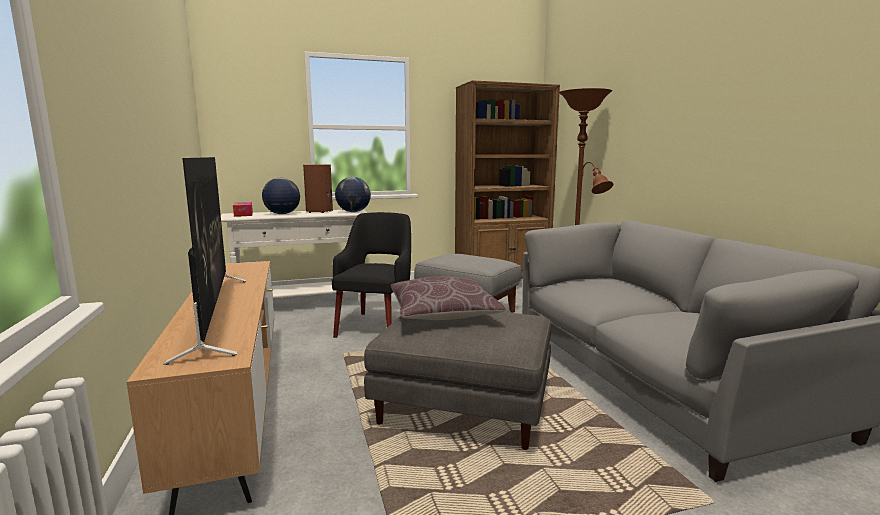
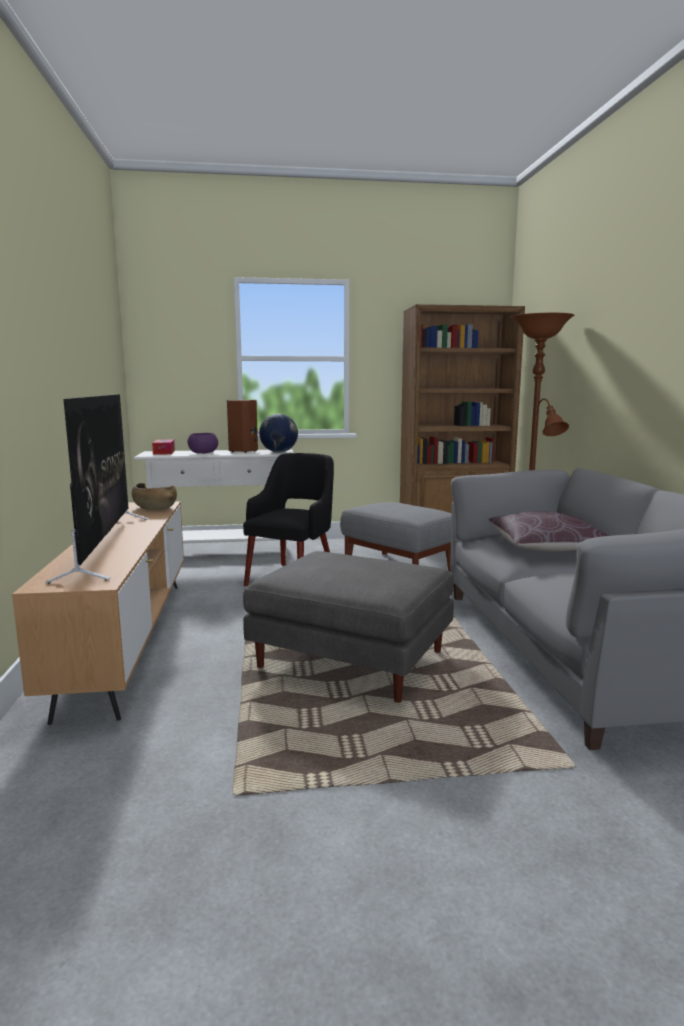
camera: 10 degrees right, 0 degrees up
globe [262,178,300,214] -> purple bowl [188,433,218,453]
brown pillow [391,276,506,320] -> brown pillow moved to [489,511,608,552]
none -> brown bowl [132,483,177,510]

